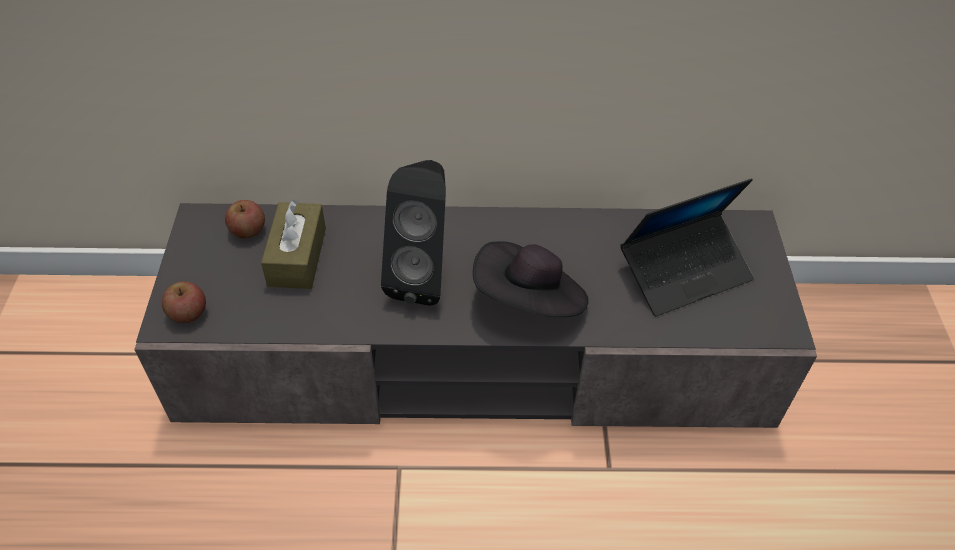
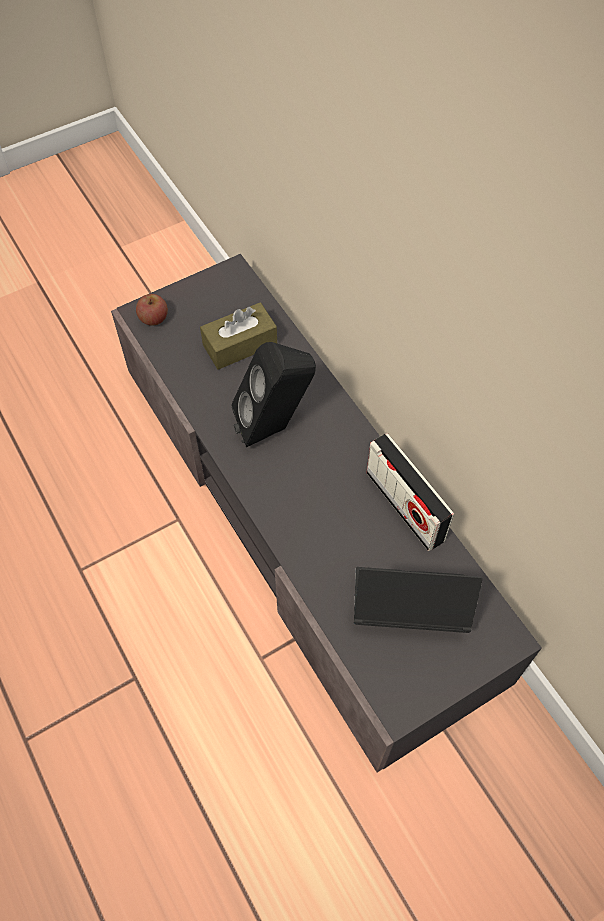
camera: 60 degrees right, 10 degrees up
apple [225,200,265,238] -> none
black hat [473,241,589,317] -> none
laptop [621,178,754,316] -> laptop turned 150 degrees clockwise [354,567,482,633]
none -> radio [366,433,454,551]

